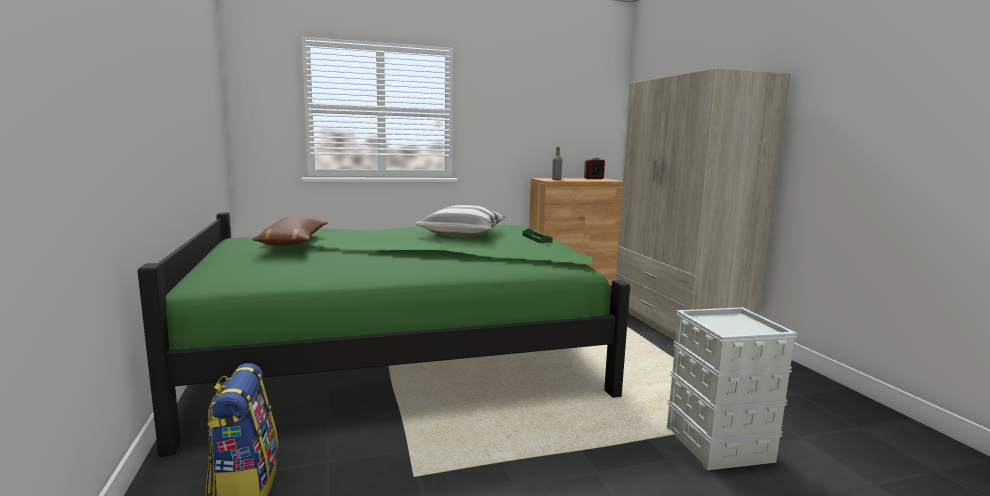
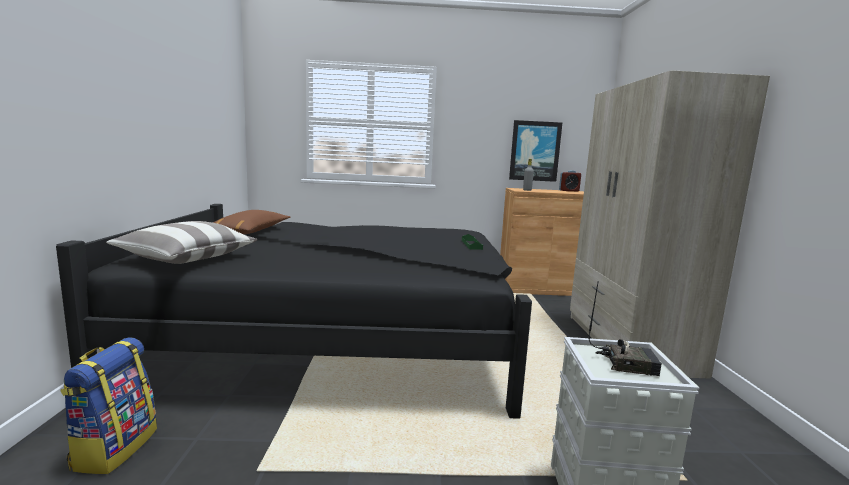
camera: 15 degrees right, 0 degrees up
green bed [137,212,630,457] -> black bed [56,204,532,419]
pillow [415,205,505,237] -> pillow moved to [106,221,257,264]
none -> picture [509,120,562,182]
none -> radio [589,281,662,376]

